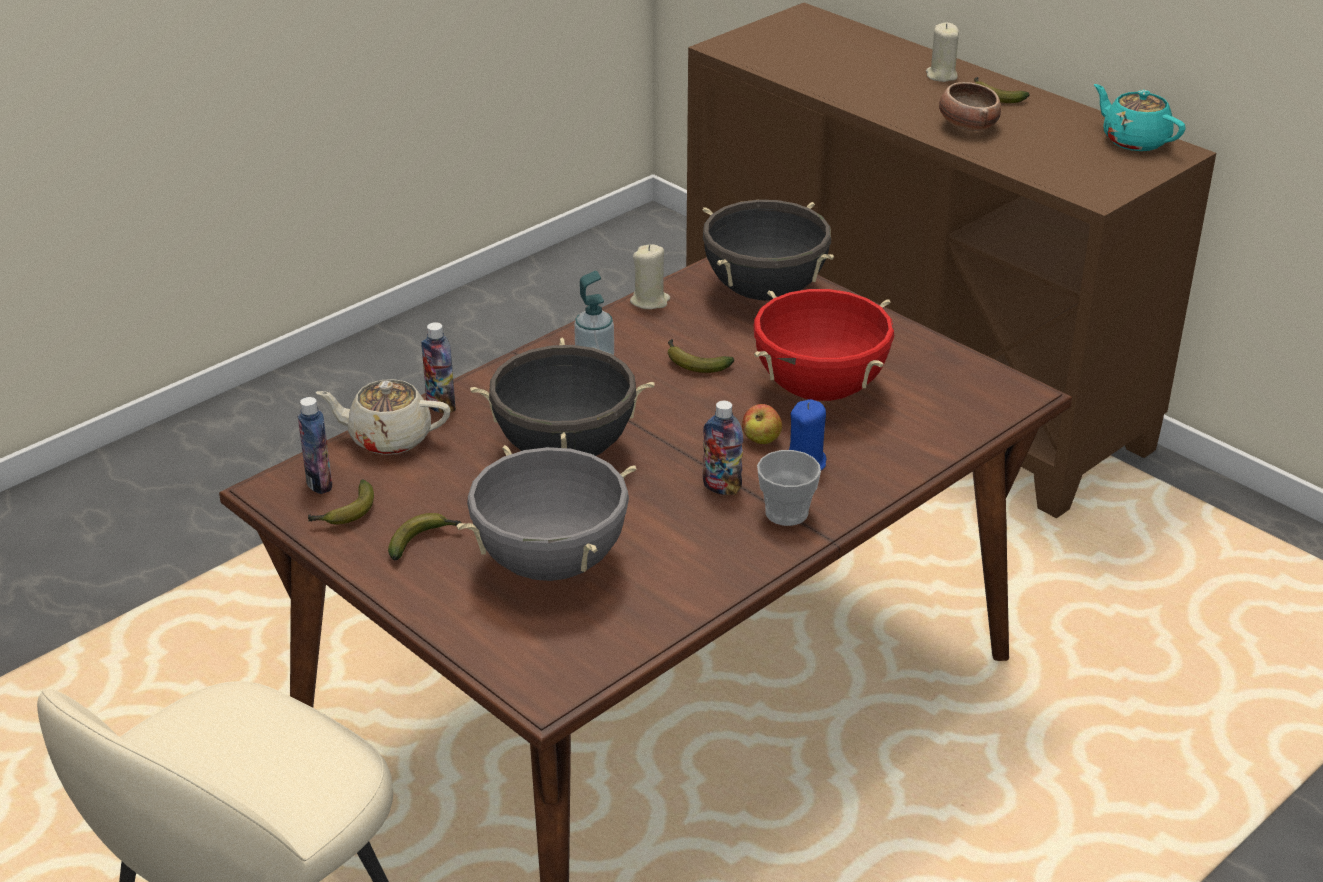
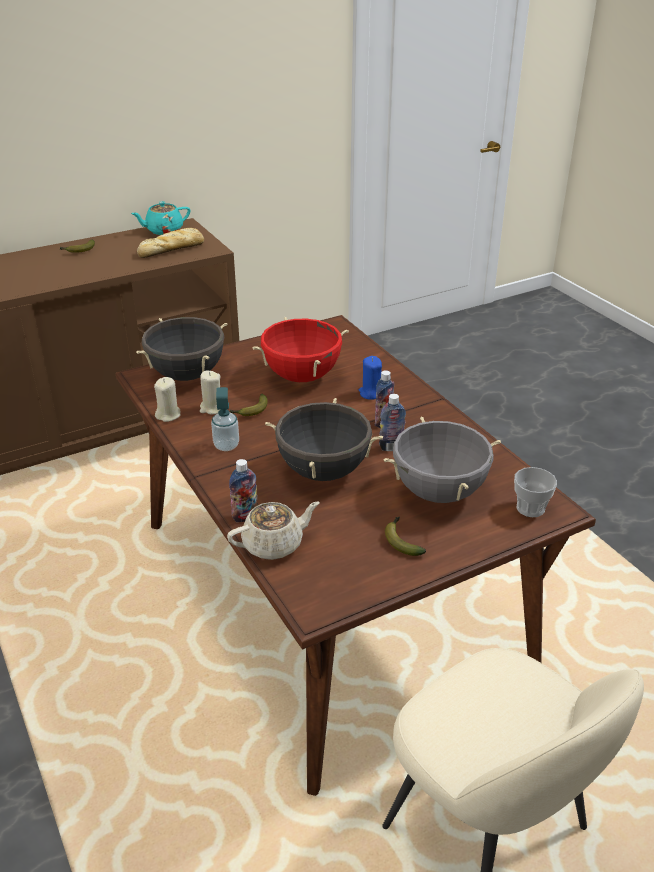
camera: 75 degrees left, 0 degrees up
bottle [298,397,332,494] -> bottle moved to [379,394,406,451]
banana [308,479,374,525] -> none
beige teapot [316,379,451,455] -> beige teapot turned 135 degrees counterclockwise [227,501,320,560]
apple [742,404,782,444] -> none
cup [757,450,821,526] -> cup moved to [514,467,557,517]
beige candle [926,23,959,82] -> beige candle moved to [200,371,221,414]
bowl [939,82,1001,131] -> none
none -> bread [137,228,204,258]

